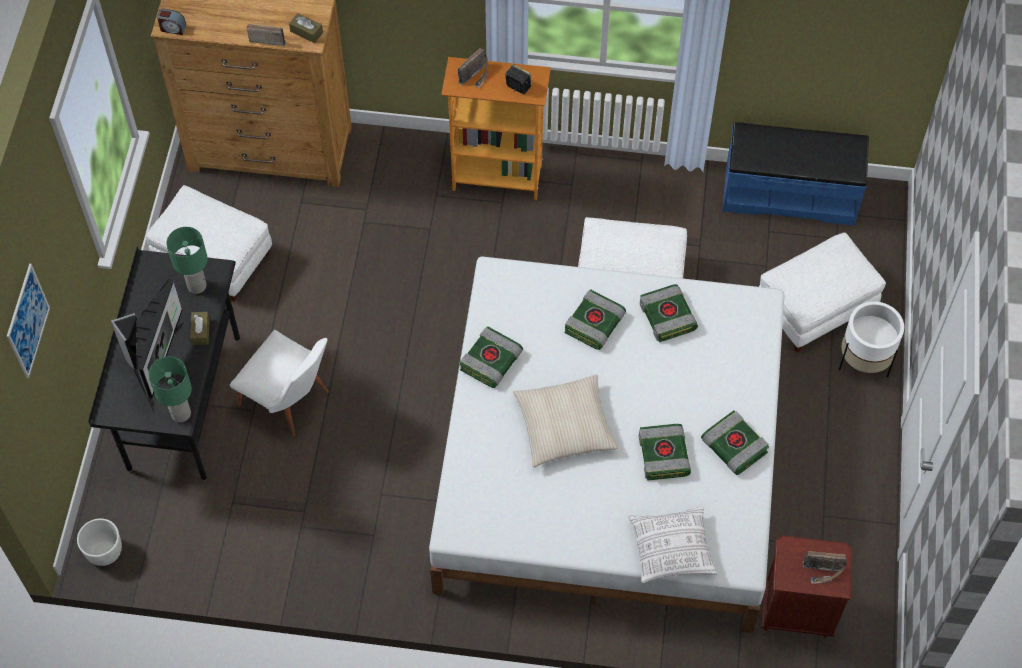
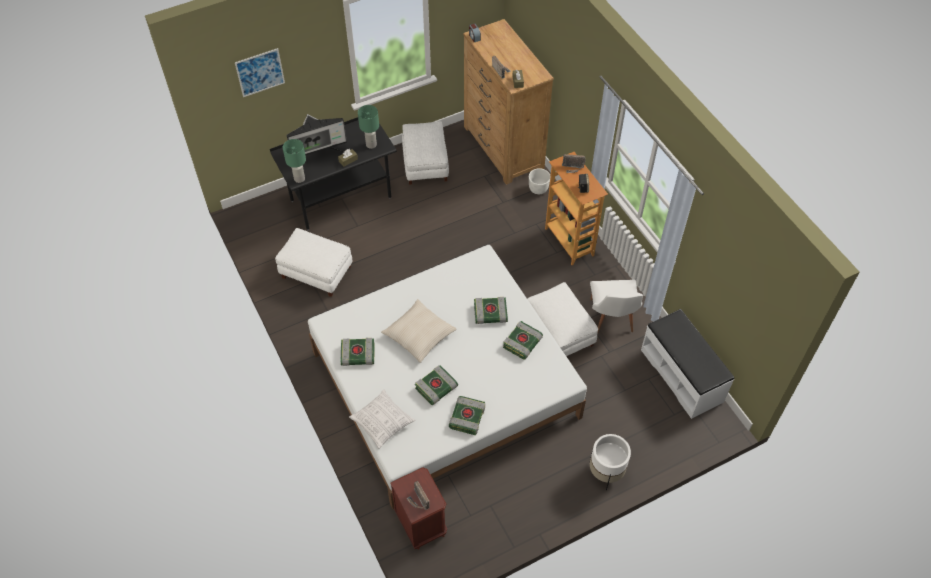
camera: 55 degrees right, 5 degrees down
white planter [77,519,122,566] -> white planter moved to [529,168,550,194]
white chair [230,330,329,437] -> white chair moved to [590,280,643,334]
book [460,326,523,388] -> book moved to [341,338,375,366]
blue bench [722,122,869,226] -> white bench [641,309,734,419]
white ottoman [759,233,886,353] -> white ottoman moved to [275,228,353,297]

